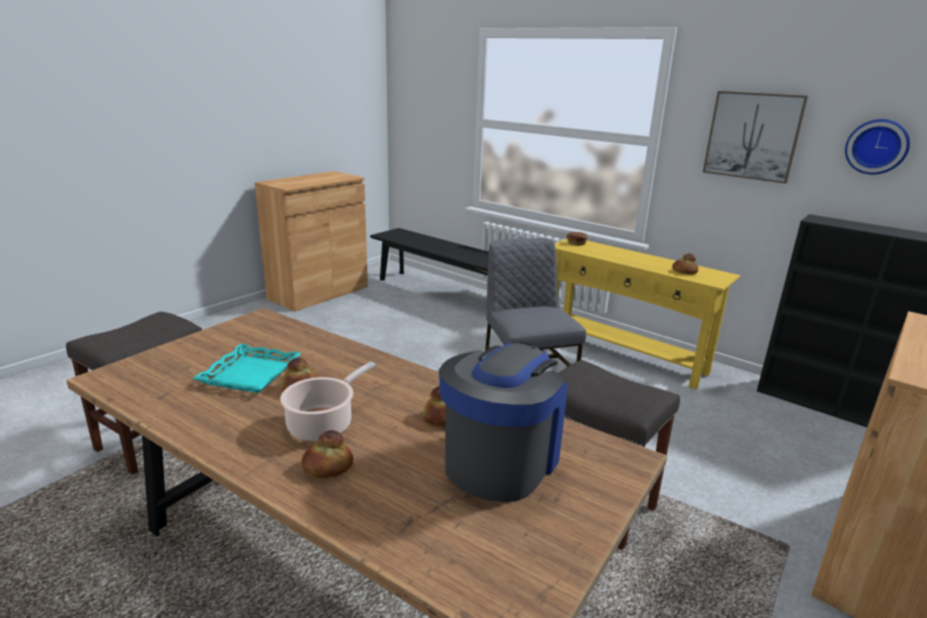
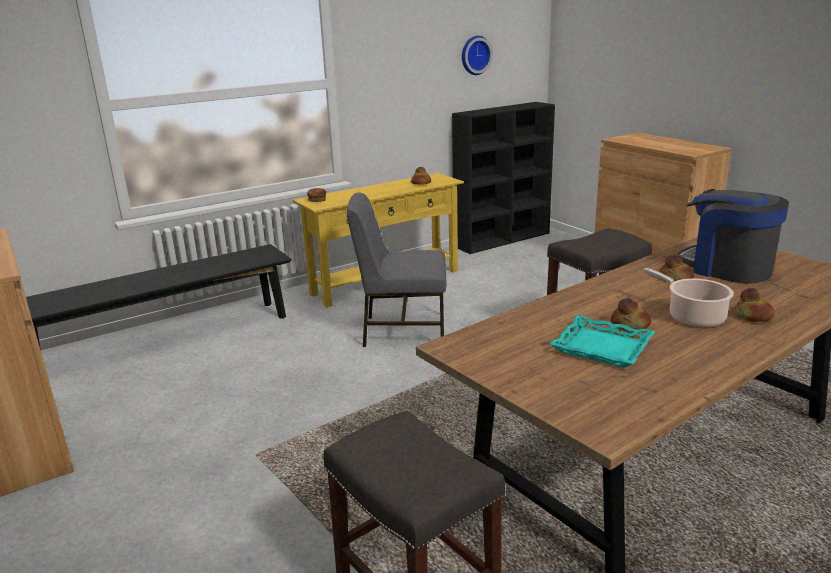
camera: 70 degrees left, 0 degrees up
picture [703,91,808,184] -> none

